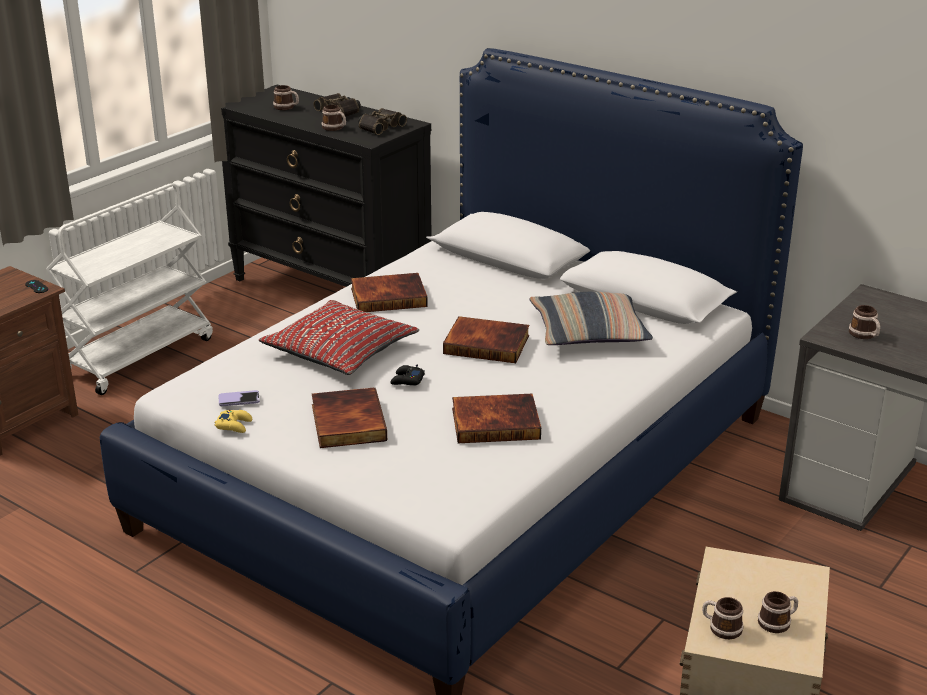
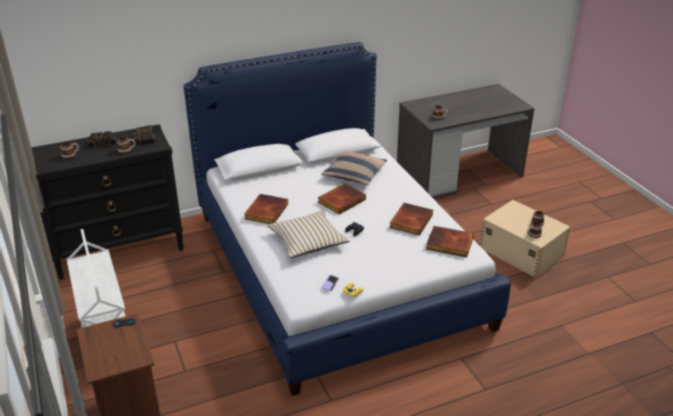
camera: 60 degrees left, 5 degrees up
red pillow [259,300,419,375] -> beige pillow [267,210,350,258]
book [312,388,387,448] -> book moved to [426,226,474,257]

